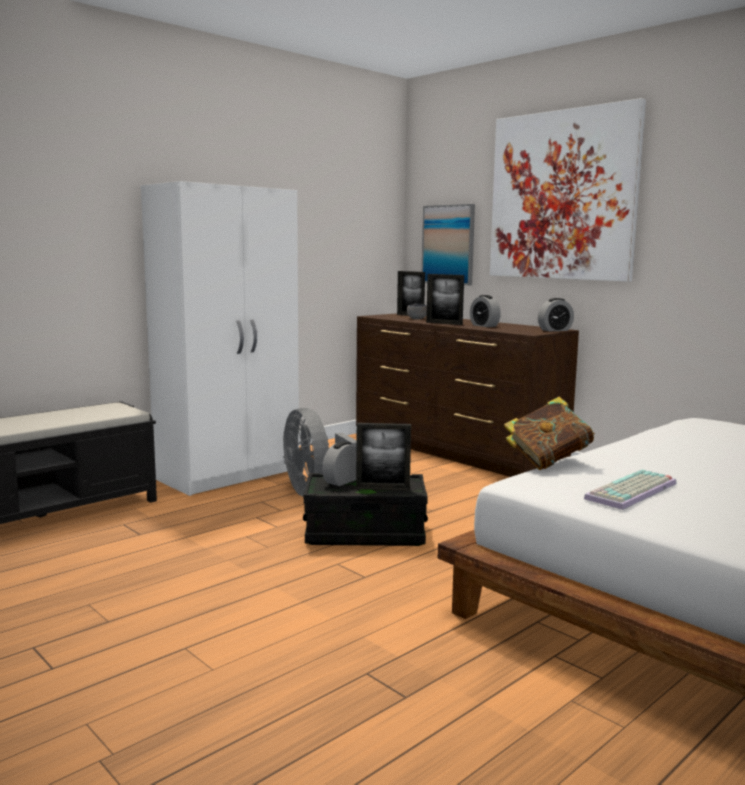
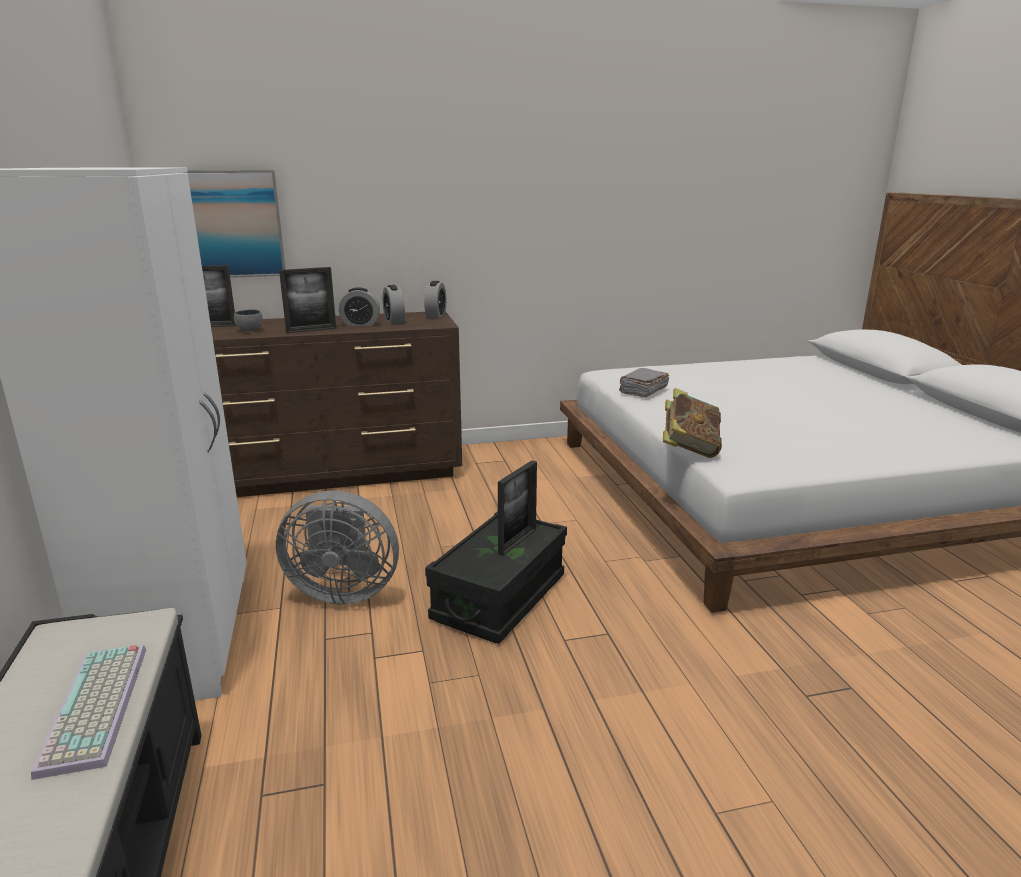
camera: 60 degrees left, 10 degrees up
alarm clock [322,441,356,486] -> alarm clock moved to [383,285,405,324]
picture [490,98,646,282] -> none
keyboard [584,470,677,510] -> keyboard moved to [31,645,146,780]
none -> grey book [619,368,669,398]

